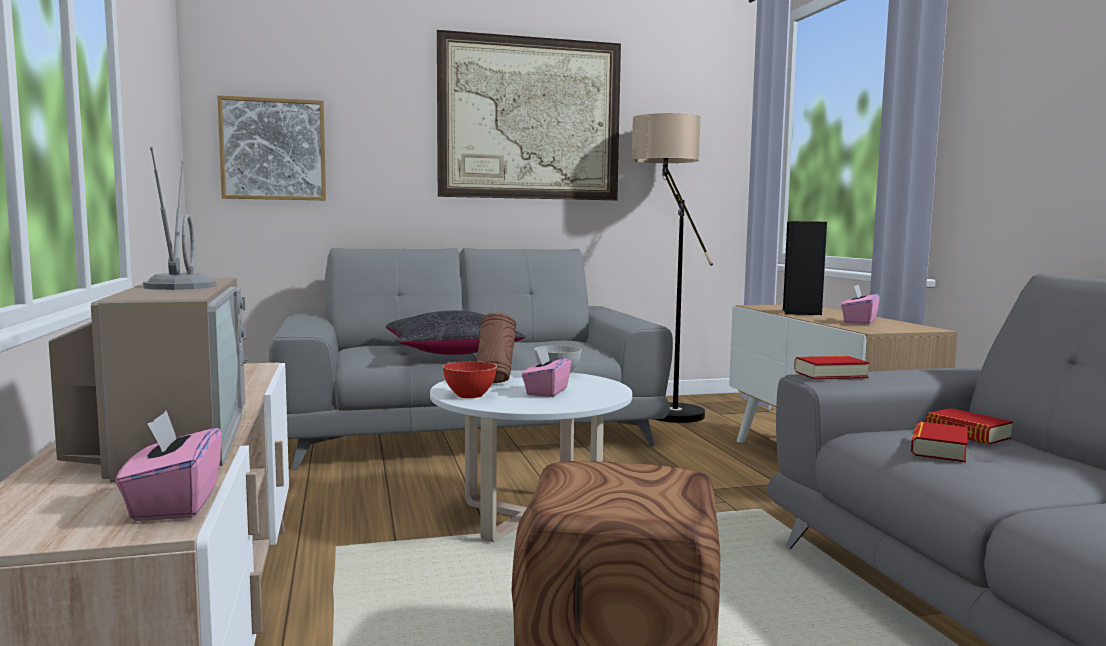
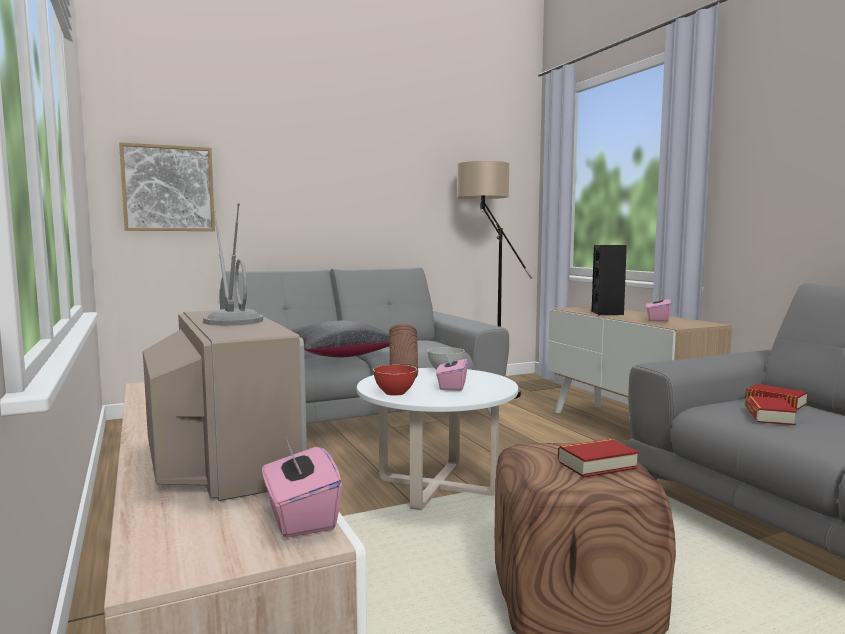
camera: 10 degrees left, 0 degrees up
picture [437,30,621,200] -> none
book [794,356,869,380] -> book moved to [558,439,639,477]

